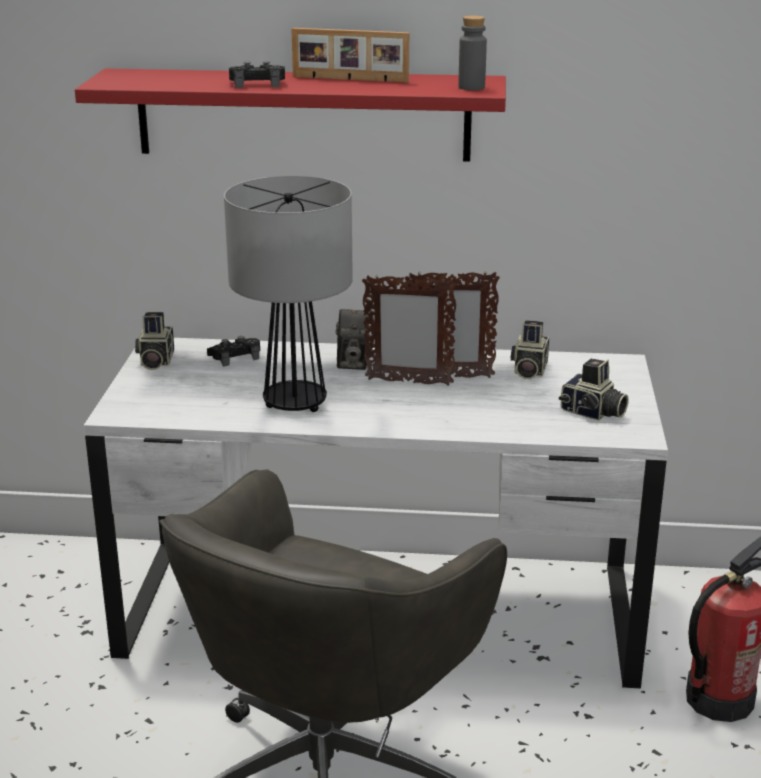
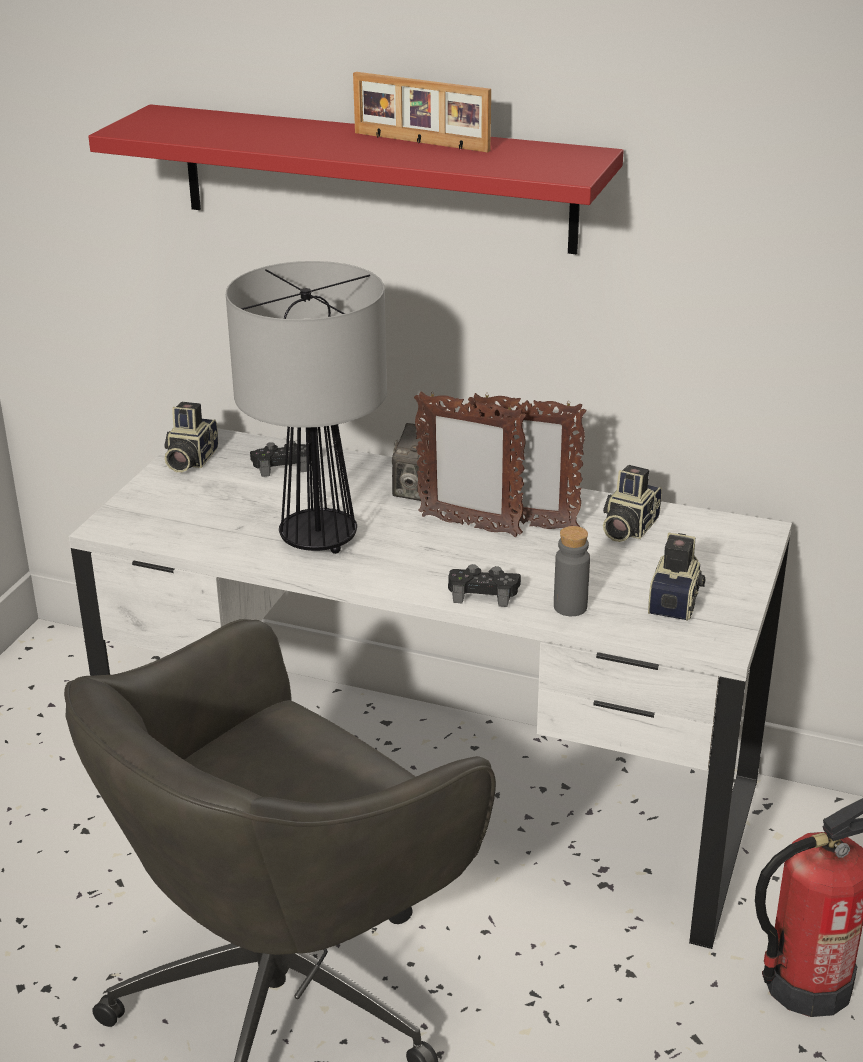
camera: 15 degrees right, 5 degrees up
black game controller [229,61,285,88] -> black game controller moved to [448,564,521,607]
grey bottle [458,15,487,90] -> grey bottle moved to [554,526,590,616]
camera [559,358,629,421] -> camera turned 120 degrees counterclockwise [648,533,706,620]

